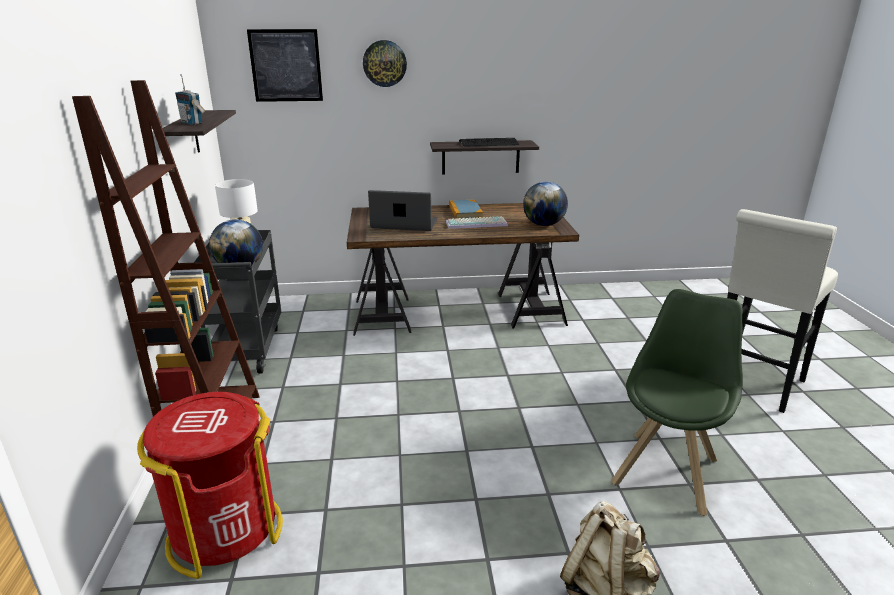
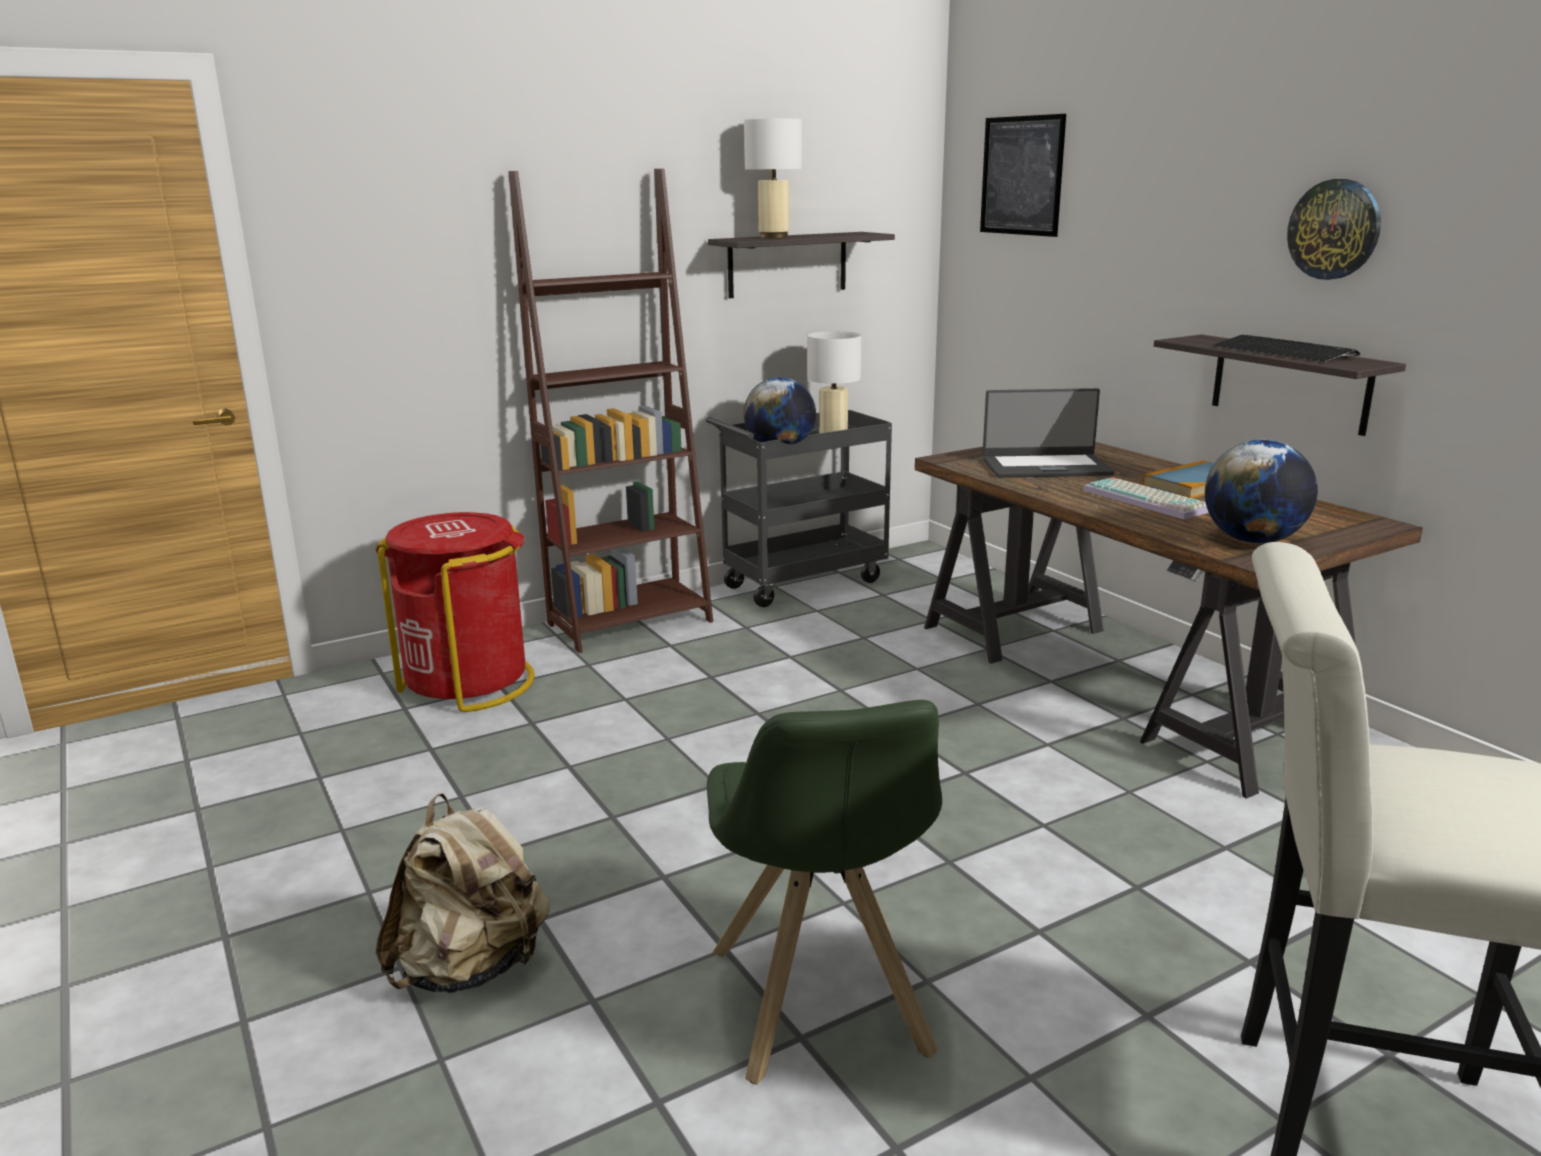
camera: 65 degrees right, 5 degrees down
radio [175,74,205,125] -> white table lamp [744,119,802,238]
wall clock [363,40,407,87] -> wall clock moved to [1287,179,1381,280]
laptop [368,190,437,231] -> laptop turned 105 degrees clockwise [983,388,1114,478]
green chair [611,289,743,516] -> green chair turned 75 degrees clockwise [707,700,942,1085]

